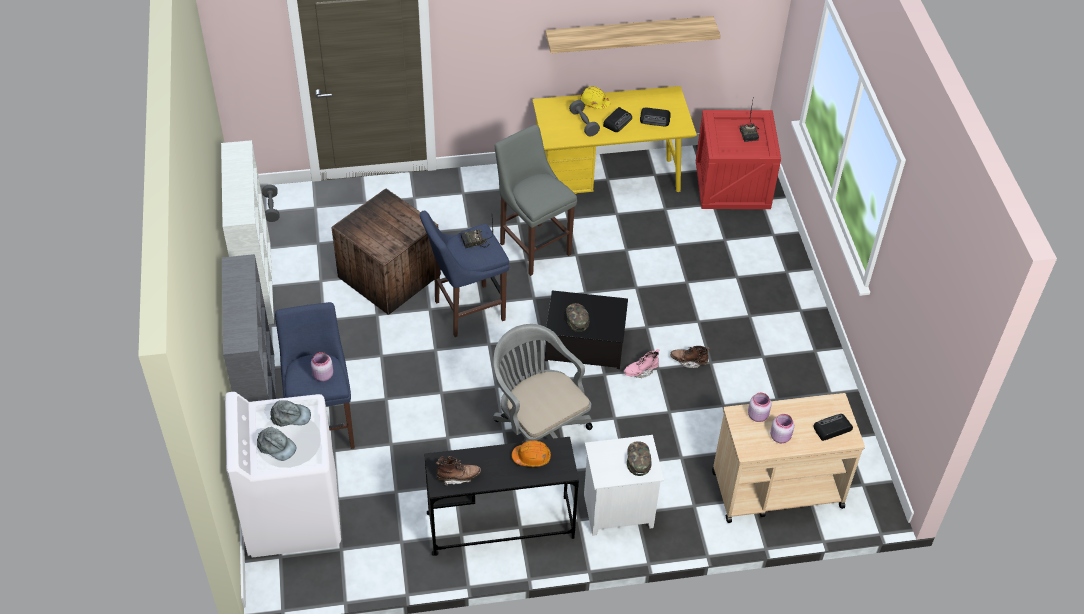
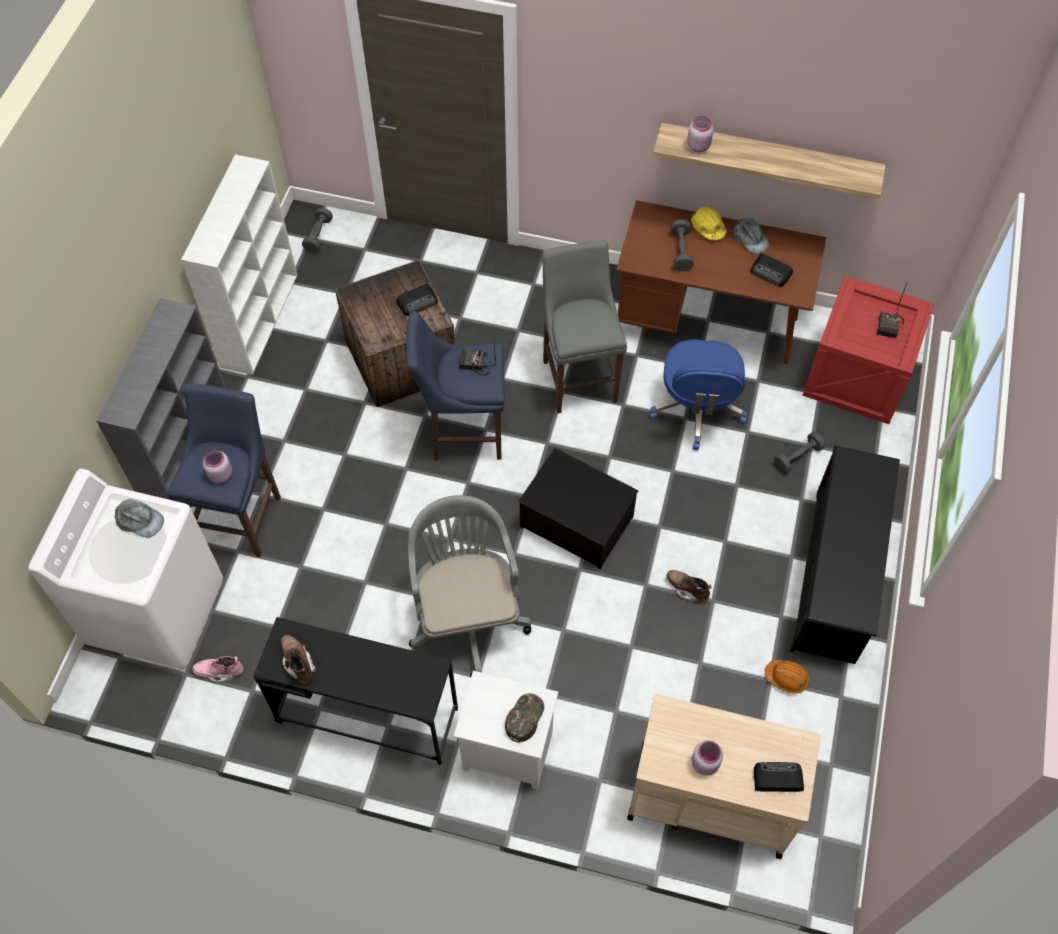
camera: 25 degrees right, 10 degrees up
grey cap [257,427,296,461] -> grey cap moved to [732,218,770,254]
brown boot [436,456,481,486] -> brown boot turned 135 degrees counterclockwise [281,635,316,684]
orange hard hat [512,440,551,467] -> orange hard hat moved to [765,660,809,694]
yellow desk [533,86,697,194] -> brown desk [616,200,826,364]
green cap [566,303,589,332] -> none
radio [603,107,632,132] -> radio moved to [396,284,438,316]
pink boot [624,349,659,378] -> pink boot moved to [192,656,243,683]
pink jar [748,393,771,422] -> pink jar moved to [687,116,713,152]
none -> blue office chair [649,339,747,450]
none -> grey dumbbell [774,432,825,473]
none -> black shoe rack [790,445,900,664]

